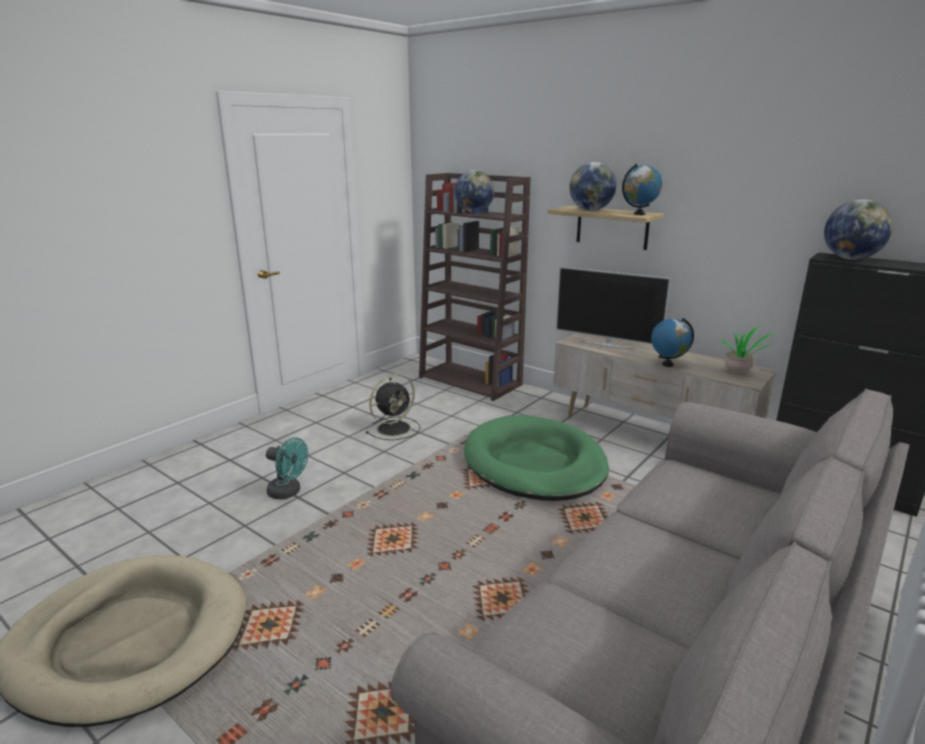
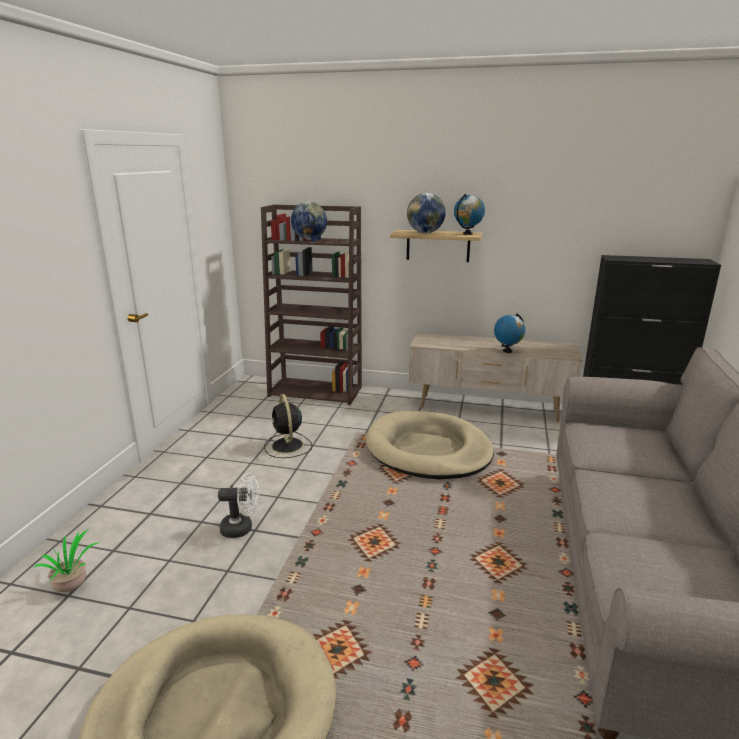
camera: 25 degrees left, 0 degrees up
turquoise fan [266,437,308,499] -> white fan [218,473,259,538]
black fan [366,374,421,440] -> black fan turned 135 degrees clockwise [264,394,312,458]
green dog bed [464,415,609,501] -> beige dog bed [366,411,494,480]
television [556,267,671,350] -> none
potted plant [718,326,775,372] -> potted plant moved to [33,529,98,592]
globe [824,199,893,260] -> none

